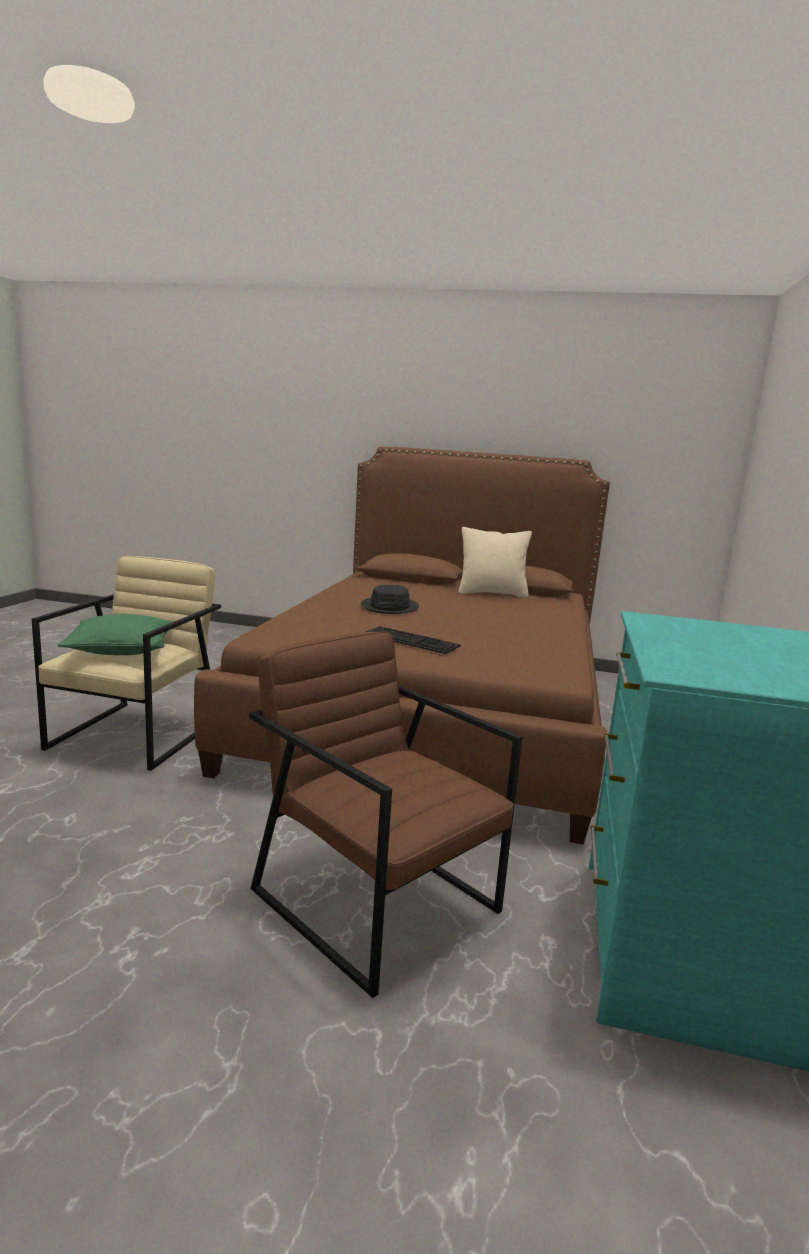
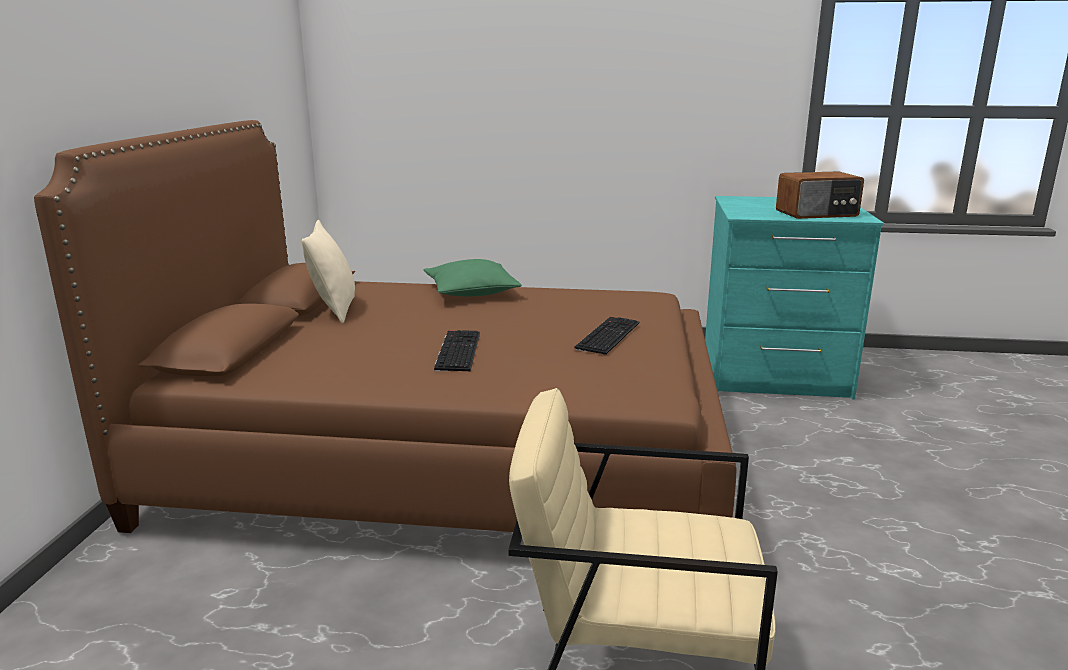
camera: 95 degrees left, 5 degrees up
green pillow [58,614,174,655] -> green pillow moved to [424,259,522,296]
brown armchair [249,632,523,998] -> none
black hat [361,585,419,614] -> keyboard [434,330,480,371]
none -> radio [776,171,864,219]

